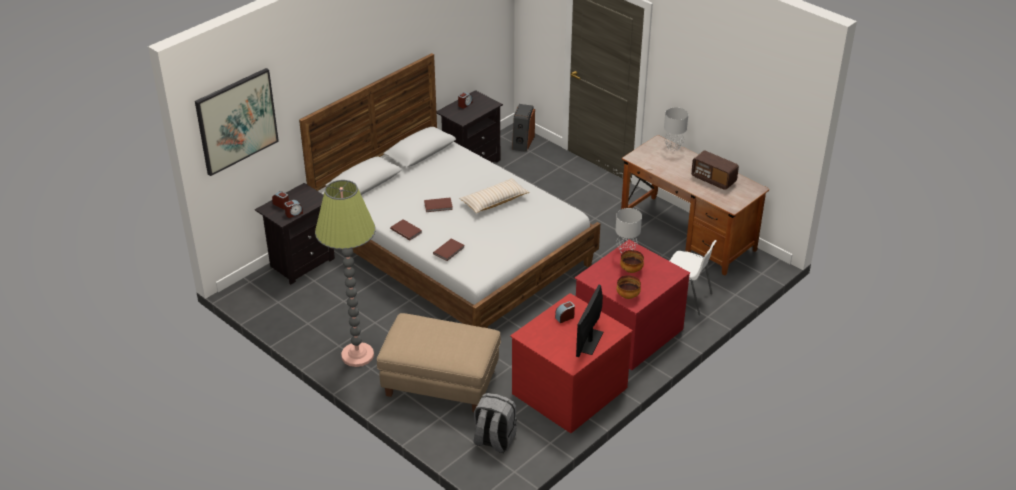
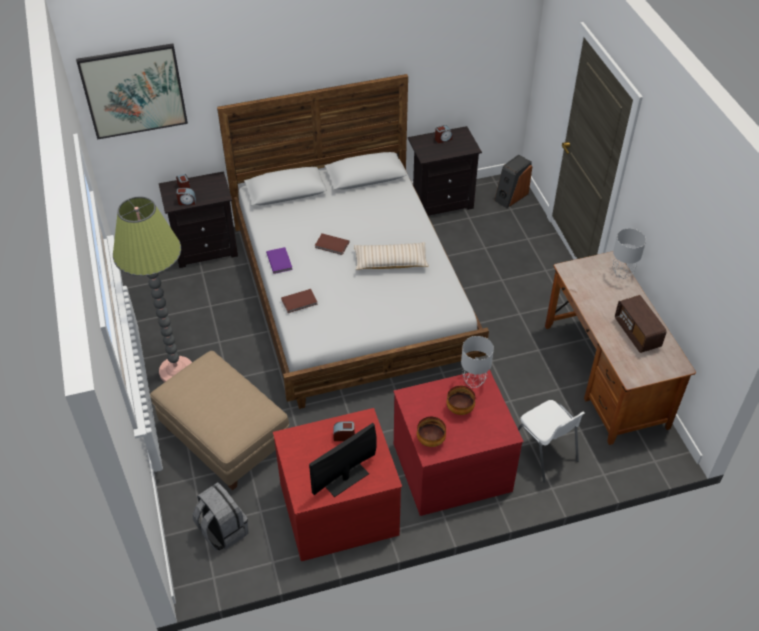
camera: 30 degrees right, 10 degrees up
brown book [390,219,422,240] -> purple book [266,247,293,274]

